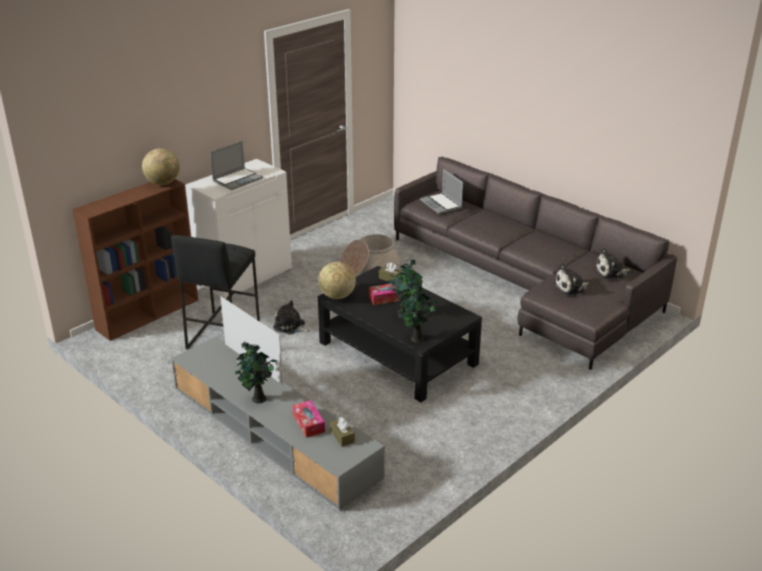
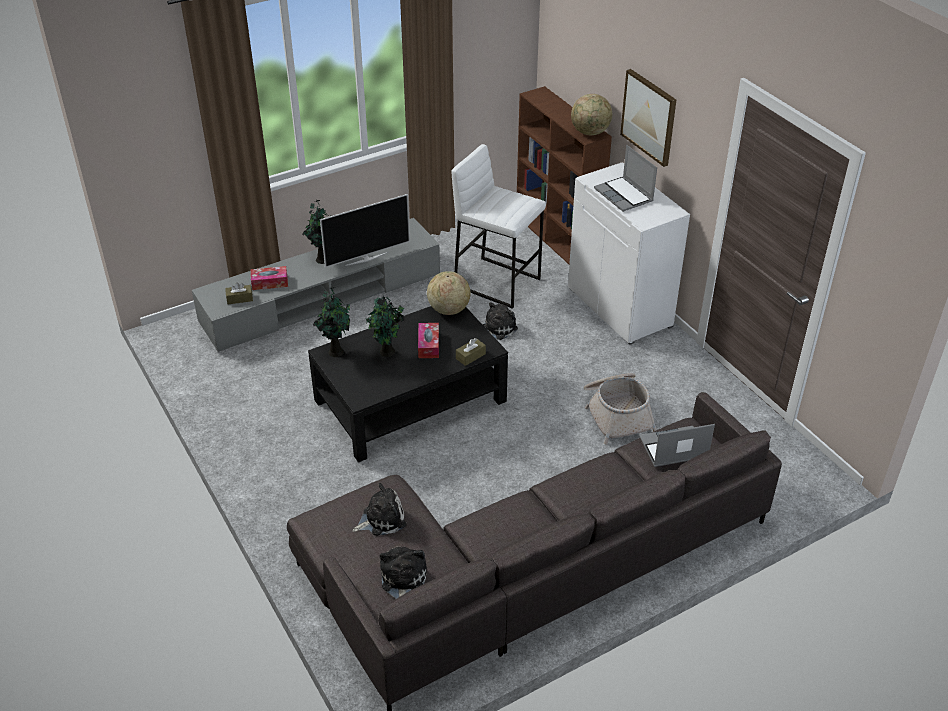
camera: 105 degrees right, 10 degrees up
black stool [171,235,260,350] -> white stool [452,144,546,309]
plush toy [554,263,589,296] -> plush toy turned 75 degrees clockwise [352,483,406,536]
none -> picture [620,69,676,167]

